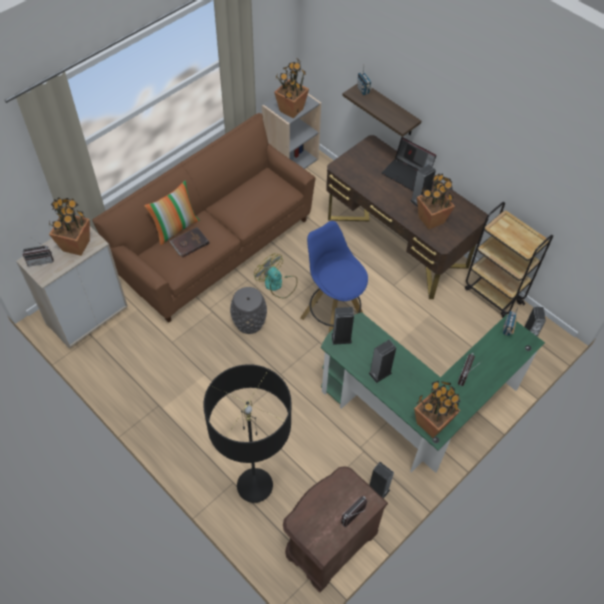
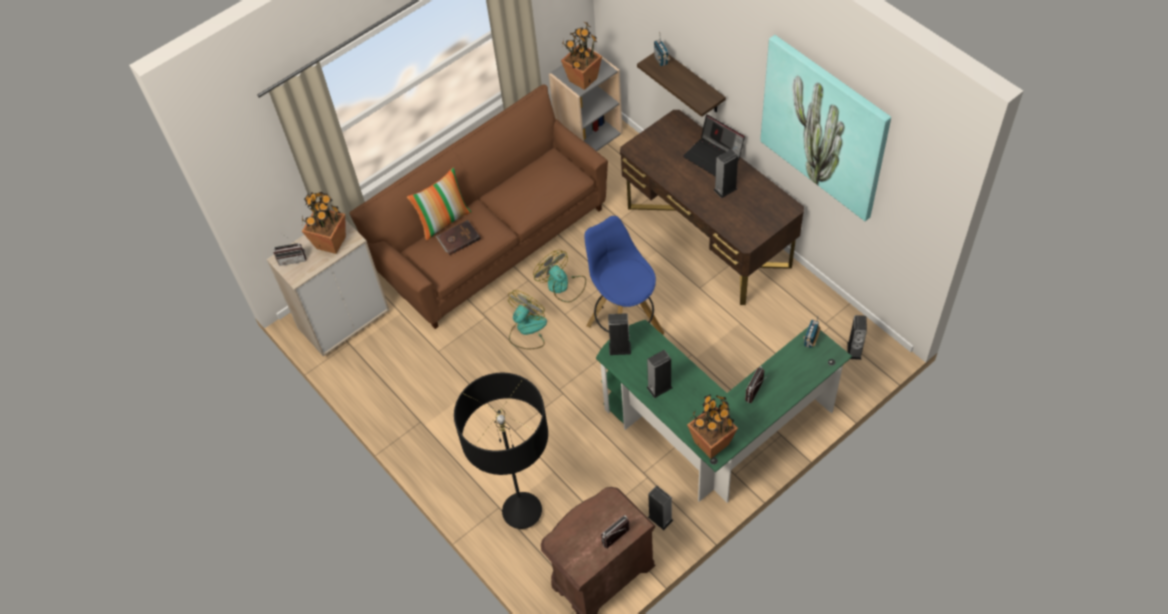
camera: 10 degrees right, 0 degrees up
grey stool [230,287,267,334] -> fan [508,290,547,349]
potted plant [417,173,455,229] -> none
brown cart [465,202,553,318] -> none
none -> picture [760,35,891,221]

